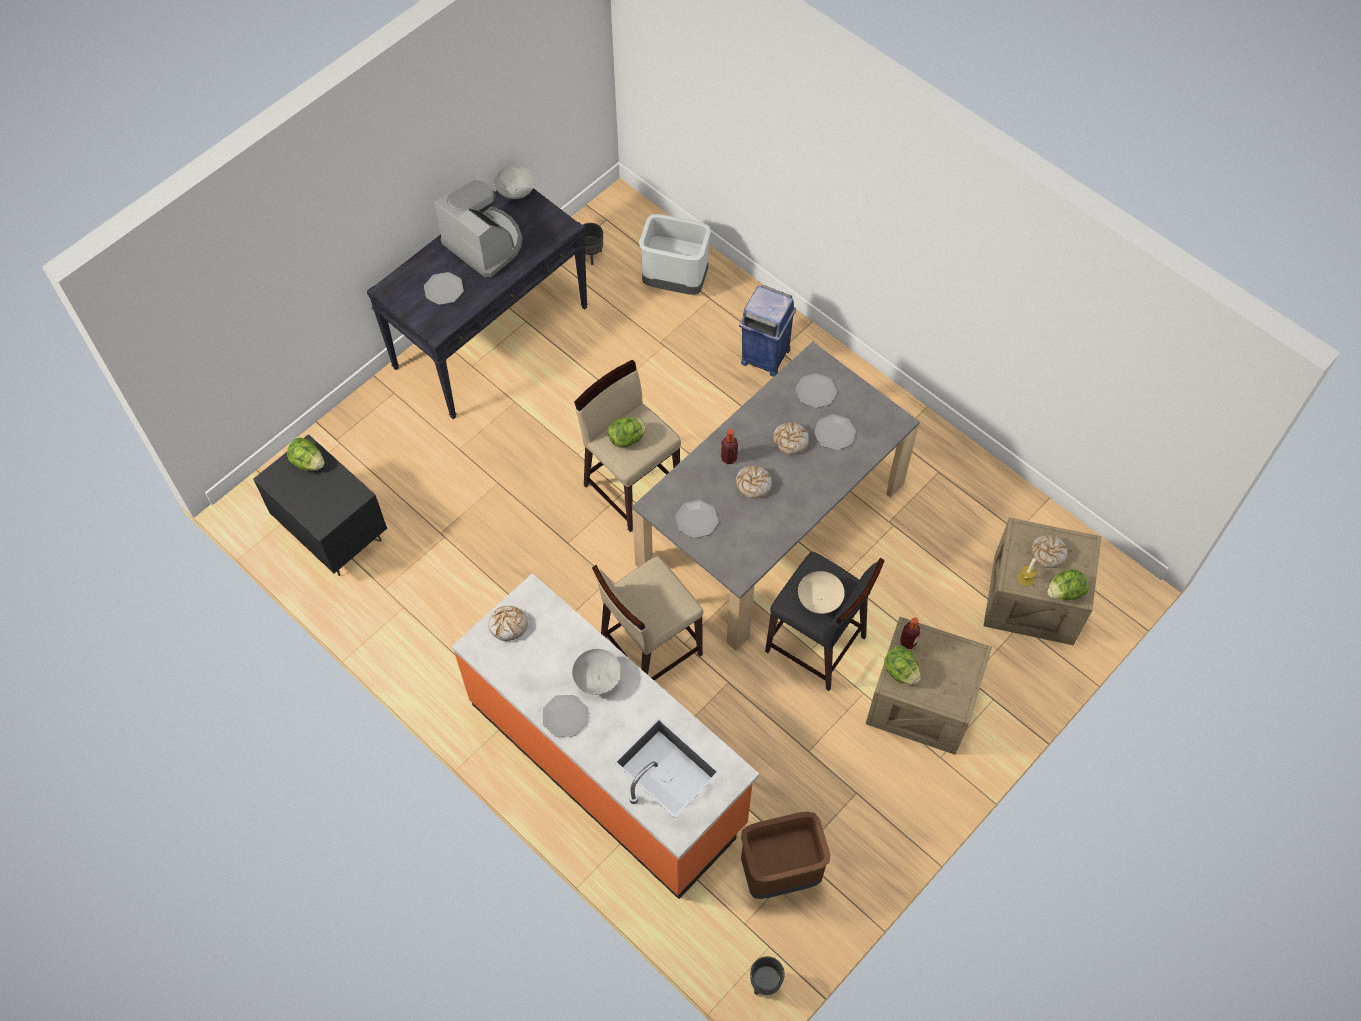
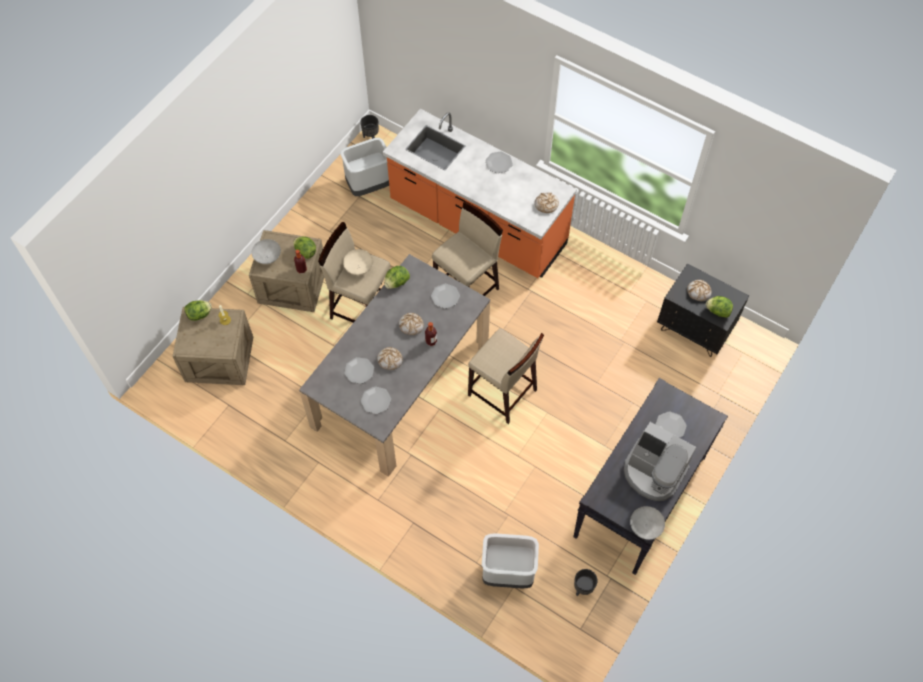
camera: 170 degrees right, 0 degrees up
grey bowl [572,649,621,695] -> grey bowl moved to [252,239,281,264]
lettuce [607,417,646,447] -> lettuce moved to [384,266,410,289]
blue trash can [739,285,796,377] -> none
brown trash can [741,812,830,899] -> grey trash can [340,138,389,196]
black stool [765,552,885,691] -> beige stool [318,222,390,323]
bread [1031,535,1067,568] -> bread moved to [687,280,712,301]

